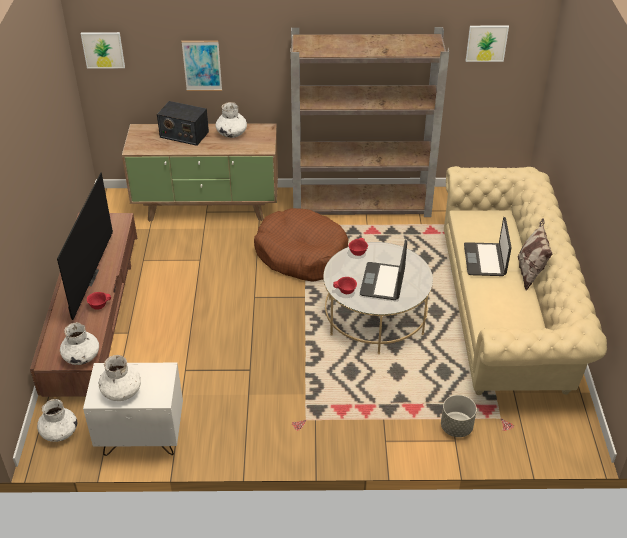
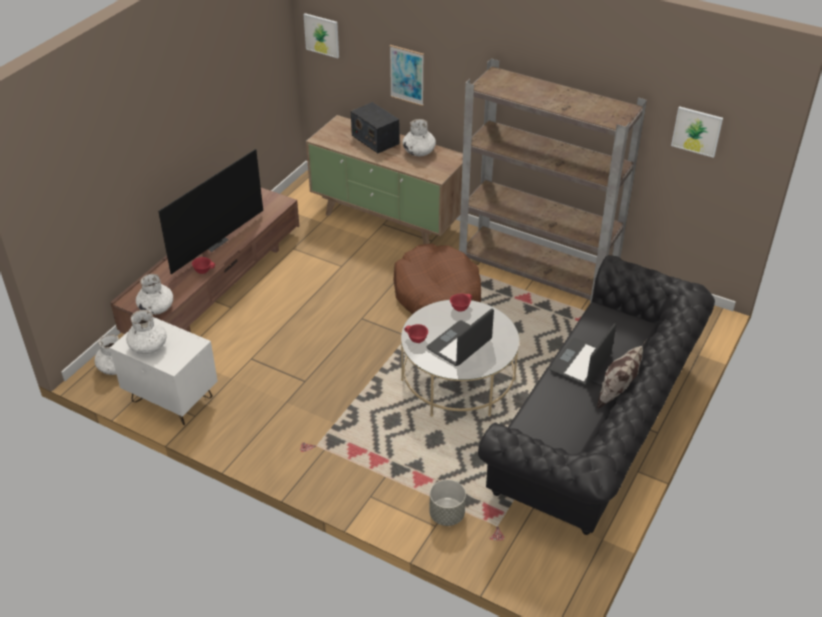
camera: 30 degrees right, 0 degrees up
beige sofa [444,166,607,395] -> black sofa [478,255,715,535]

